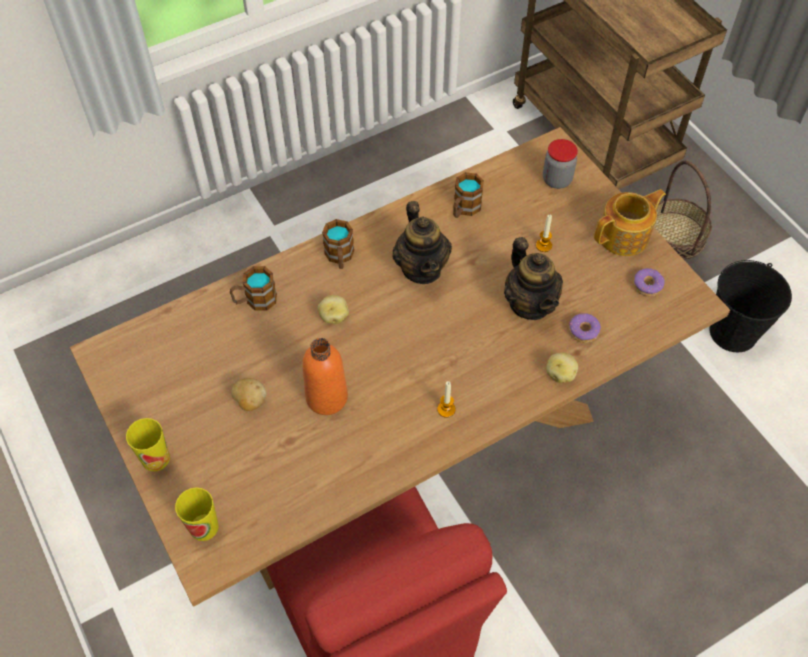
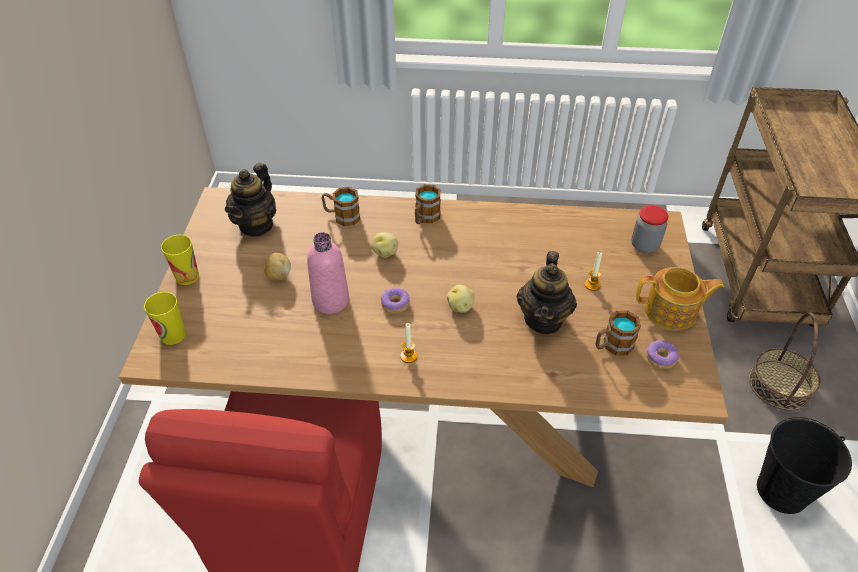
camera: 35 degrees right, 10 degrees down
orange bottle [302,338,348,415] -> pink bottle [307,232,349,314]
teapot [392,201,452,284] -> teapot moved to [225,163,276,237]
mug [453,172,484,218] -> mug moved to [595,311,641,355]
potato [546,353,578,383] -> potato moved to [447,285,474,313]
donut [569,313,601,343] -> donut moved to [381,288,410,314]

